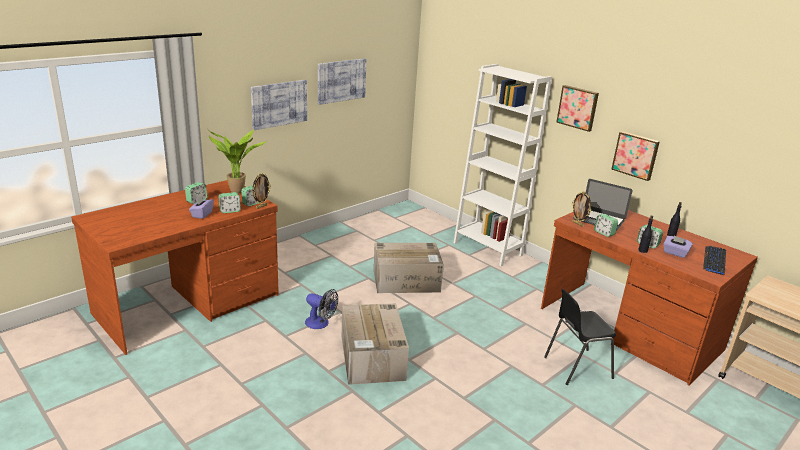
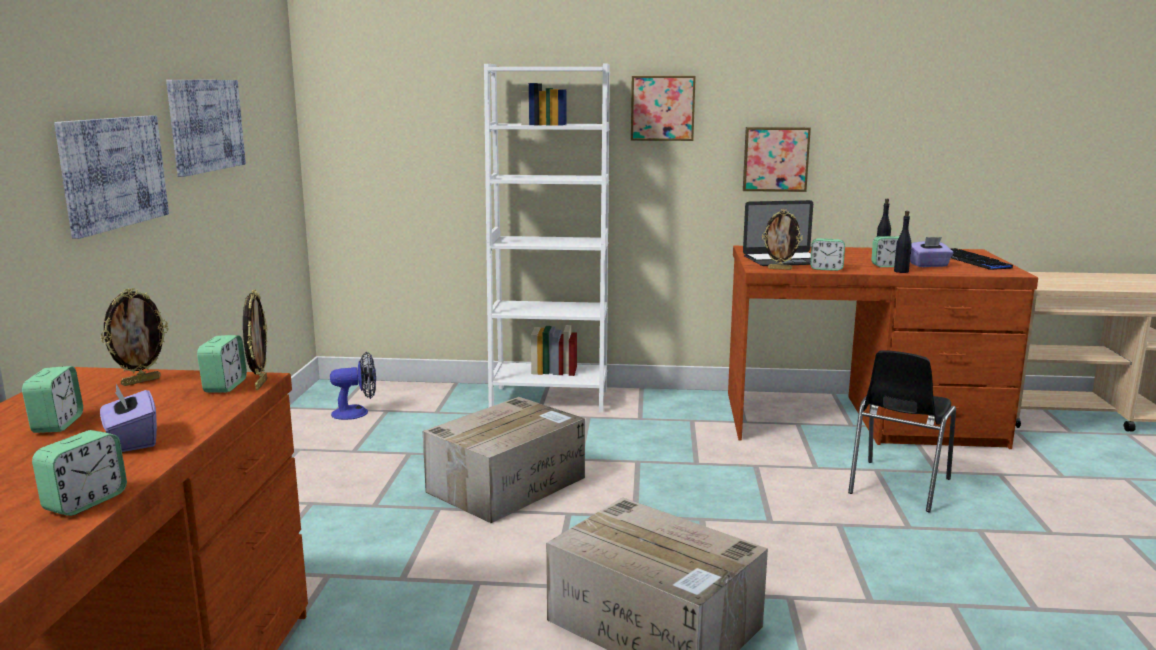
camera: 40 degrees left, 10 degrees down
potted plant [209,129,266,193] -> picture frame [101,288,168,386]
alarm clock [219,192,241,213] -> alarm clock moved to [32,430,127,516]
fan [305,289,338,329] -> fan moved to [330,352,376,420]

